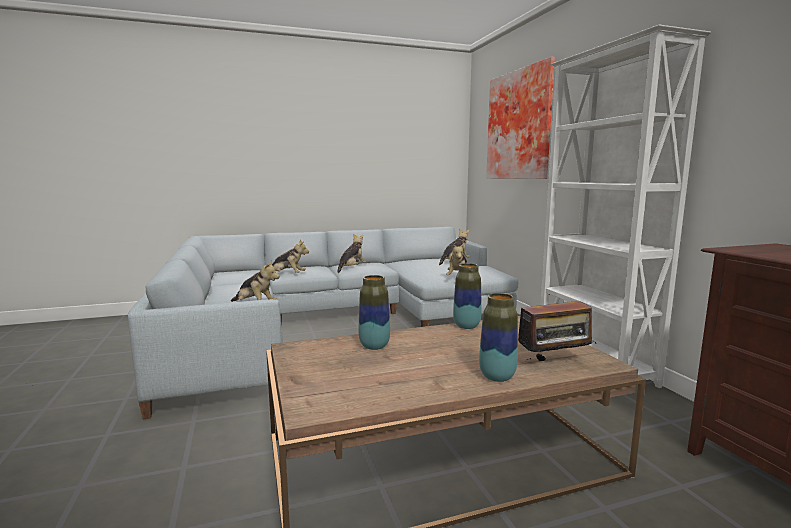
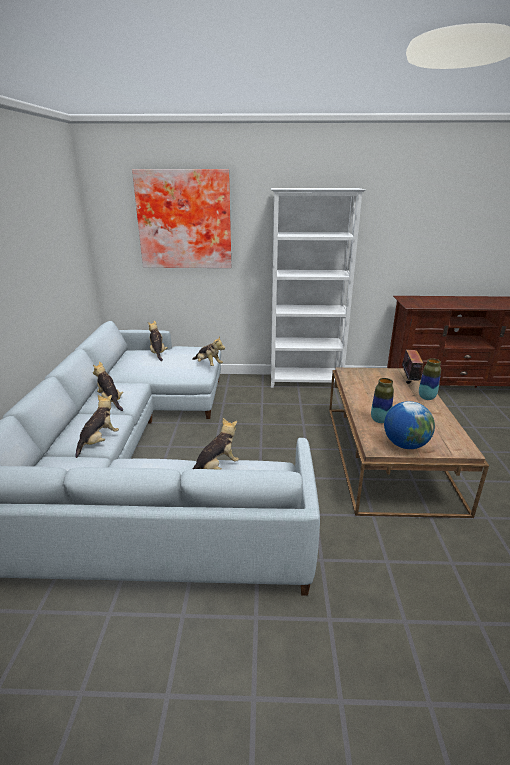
camera: 70 degrees left, 15 degrees up
vase [453,263,482,329] -> none
none -> globe [384,401,435,449]

